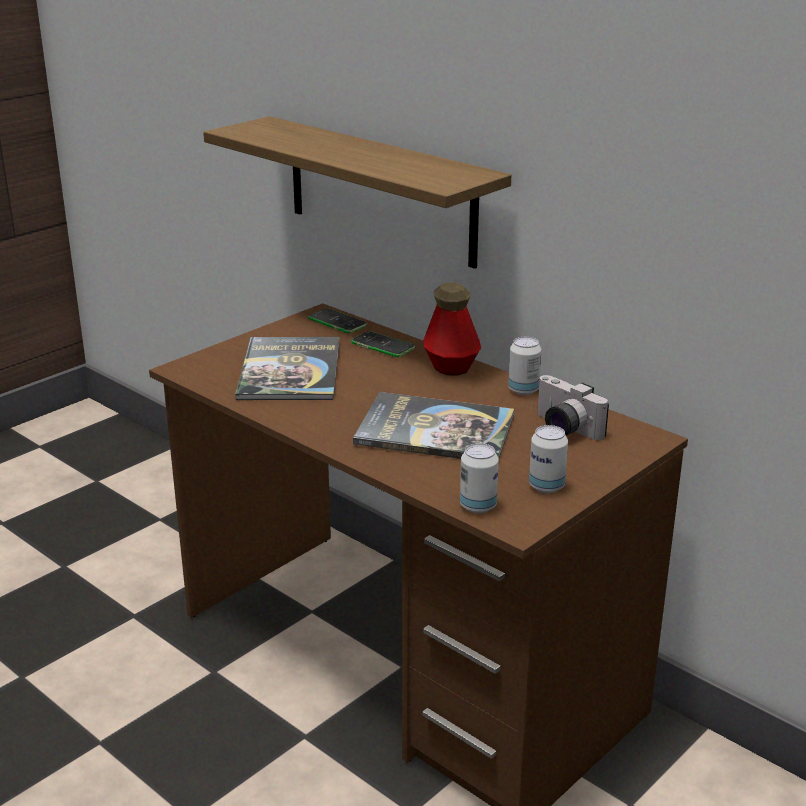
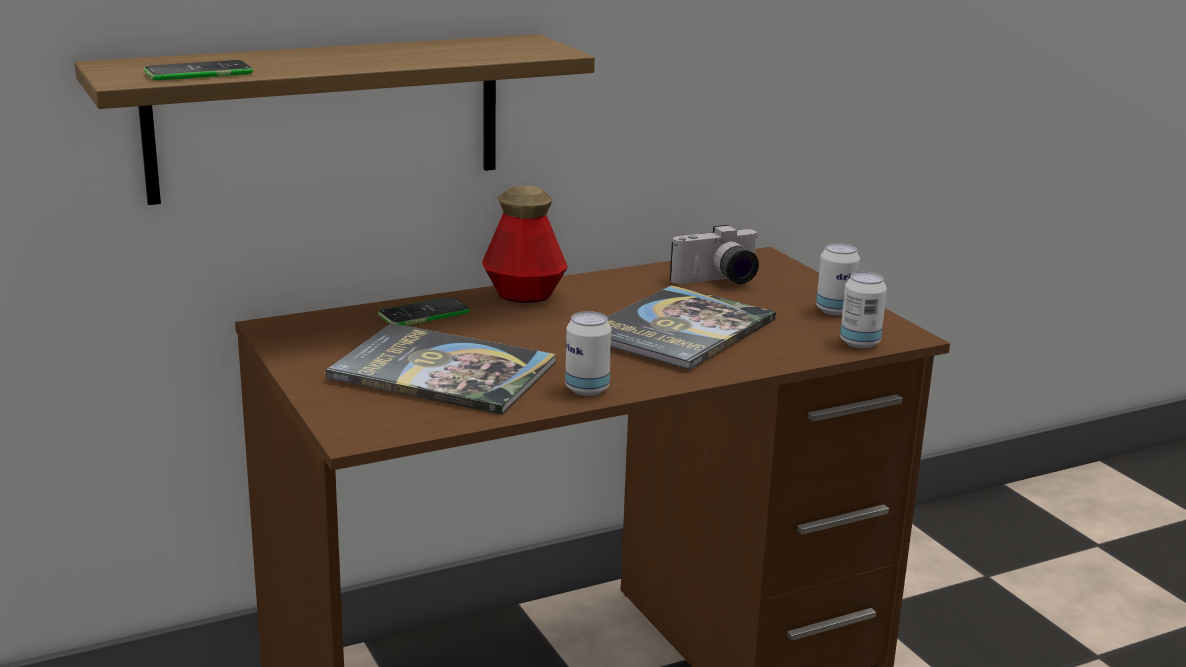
camera: 70 degrees left, 5 degrees down
phone [308,309,368,333] -> phone moved to [144,60,253,80]
can [508,337,541,395] -> can moved to [565,311,612,396]

